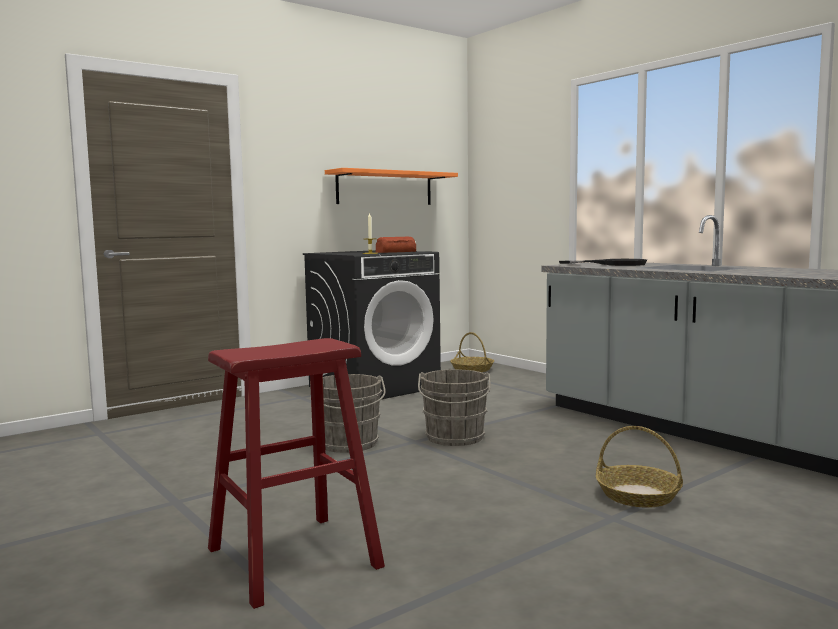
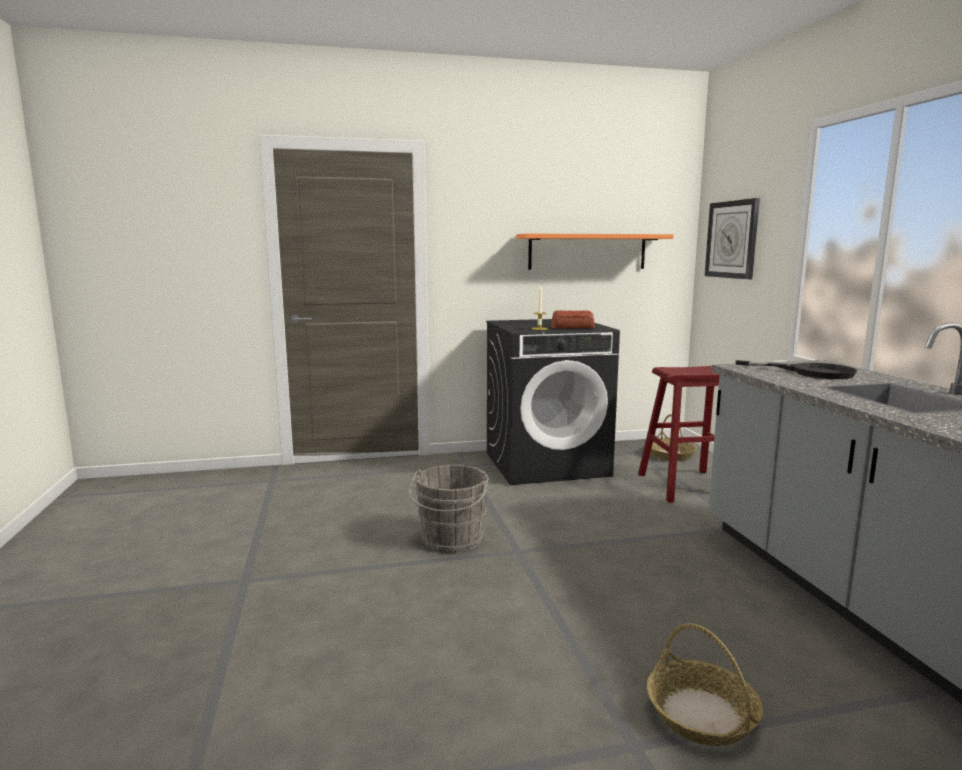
camera: 25 degrees right, 5 degrees up
red stool [208,338,385,609] -> red stool moved to [638,366,720,503]
grey bucket [418,369,491,446] -> none
none -> wall clock [705,198,760,280]

